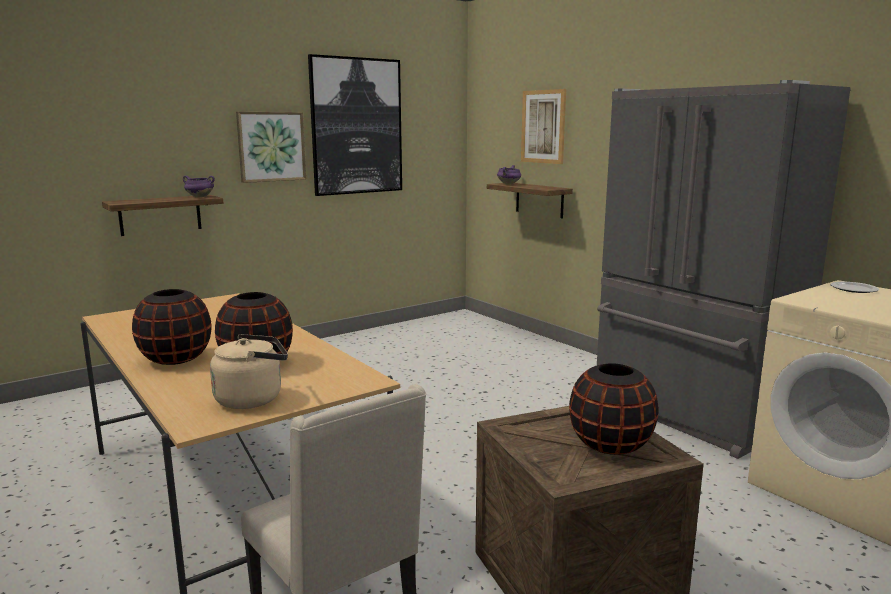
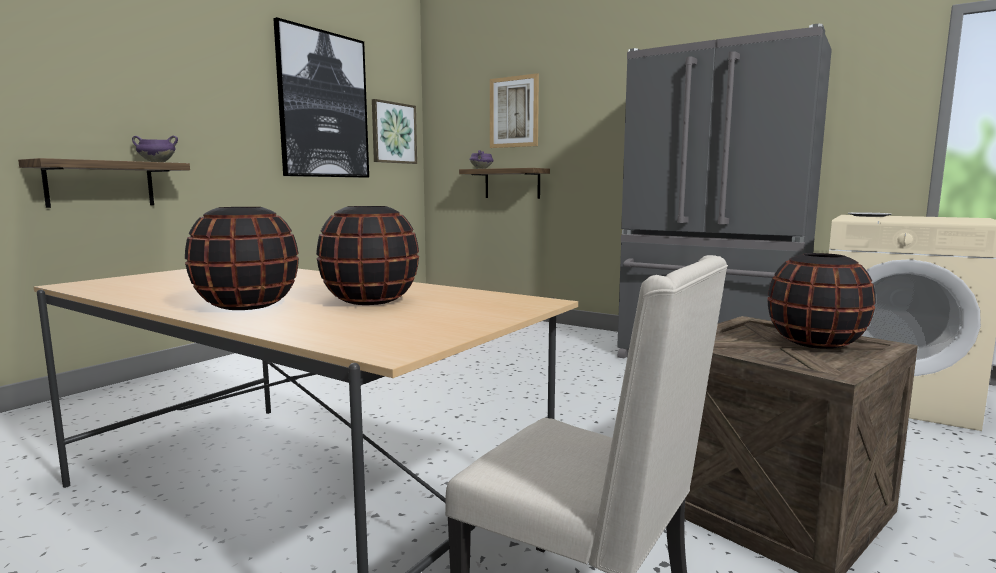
camera: 20 degrees left, 5 degrees down
beige kettle [210,334,288,409] -> none
picture [236,112,306,183] -> picture moved to [372,99,417,164]

